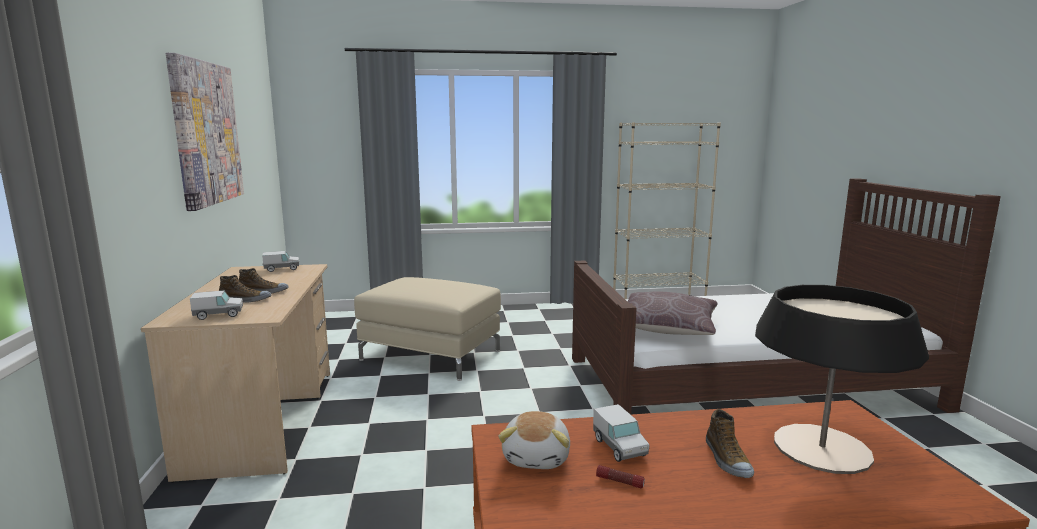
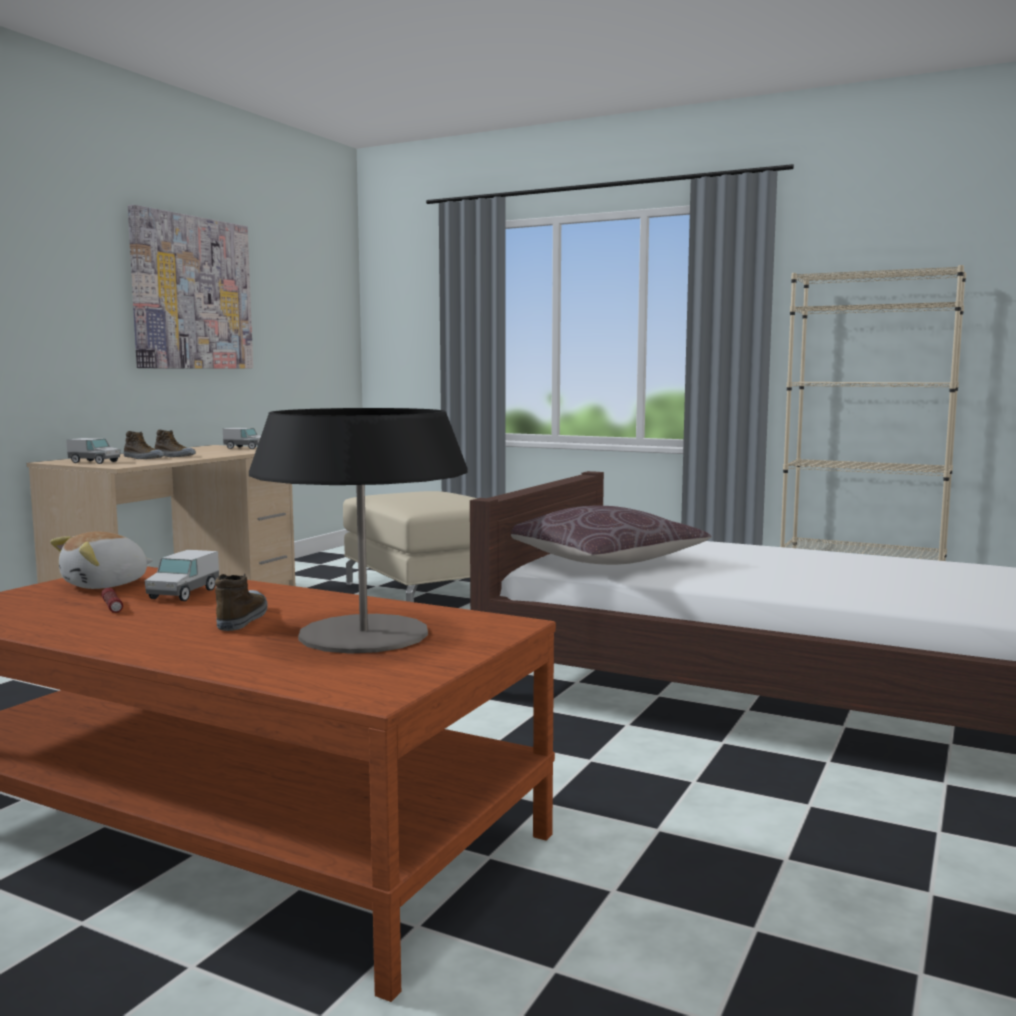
camera: 35 degrees right, 5 degrees down
shoe [706,409,754,478] -> shoe turned 150 degrees clockwise [215,573,268,631]

